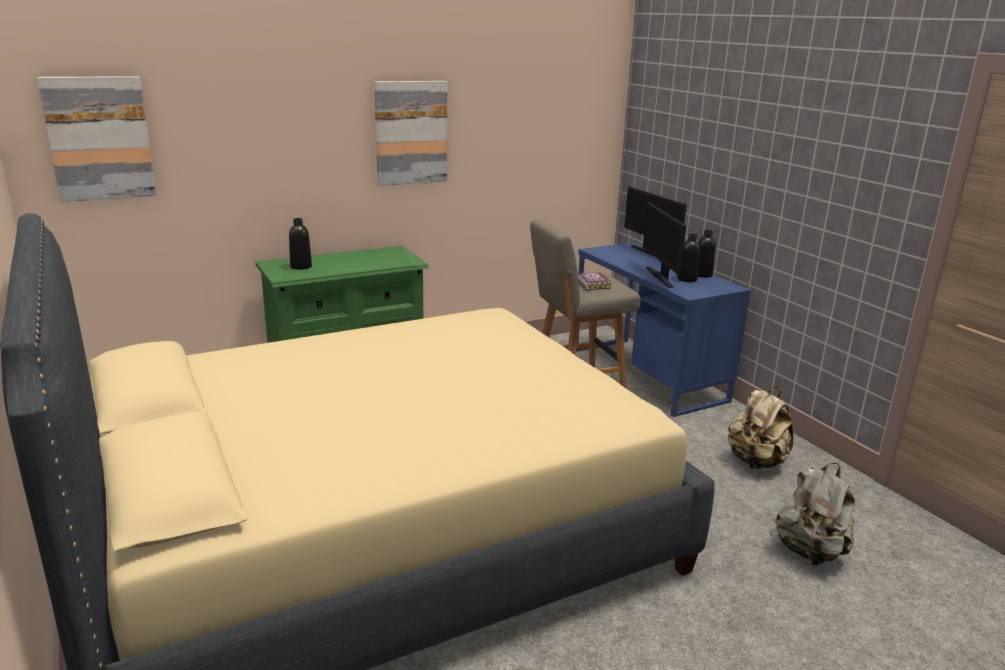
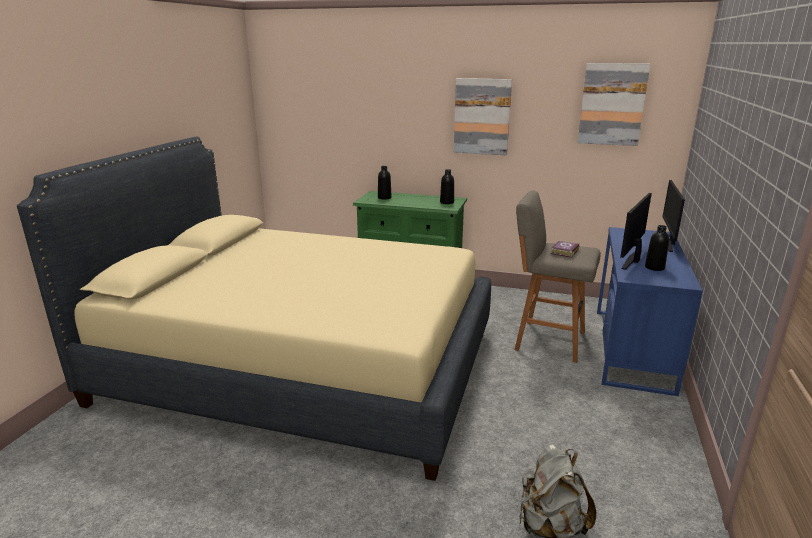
camera: 45 degrees right, 0 degrees up
picture [37,76,156,202] -> picture moved to [578,63,651,146]
black bottle [698,230,716,278] -> black bottle moved to [440,169,454,204]
beige backpack [728,387,793,469] -> none

